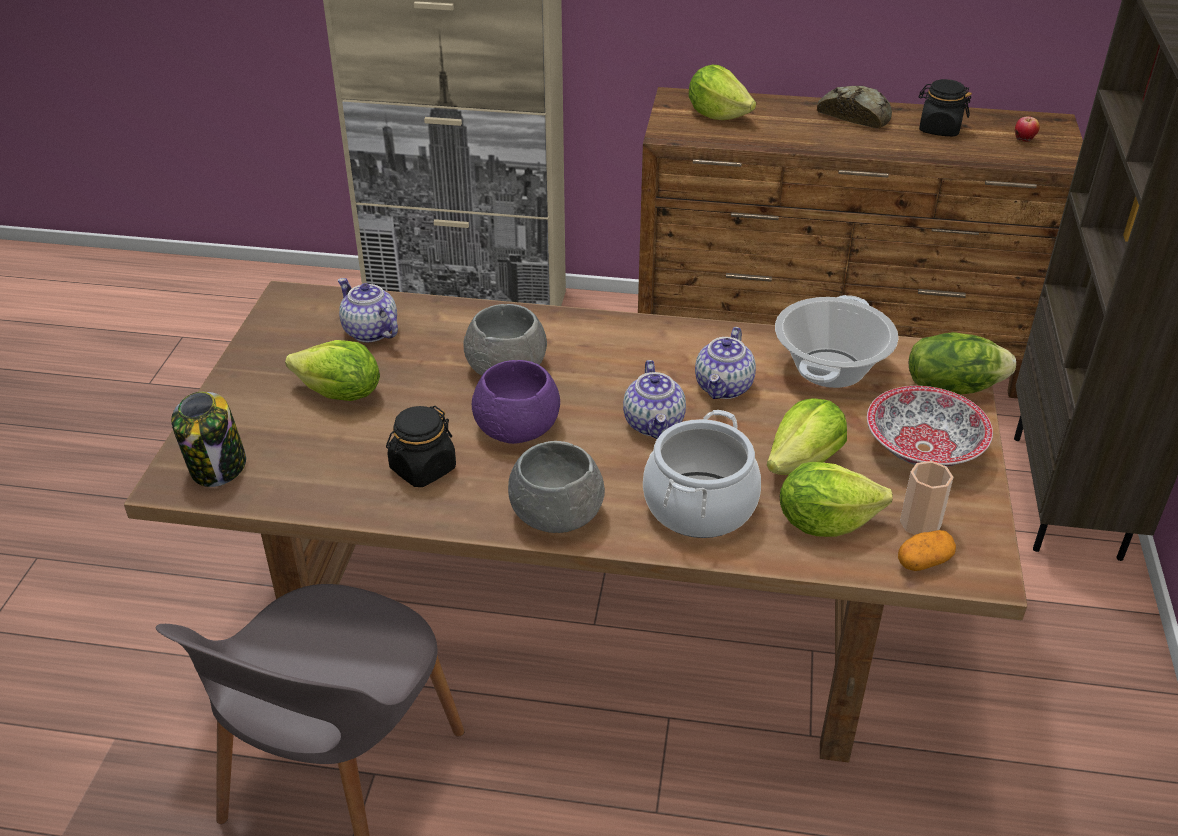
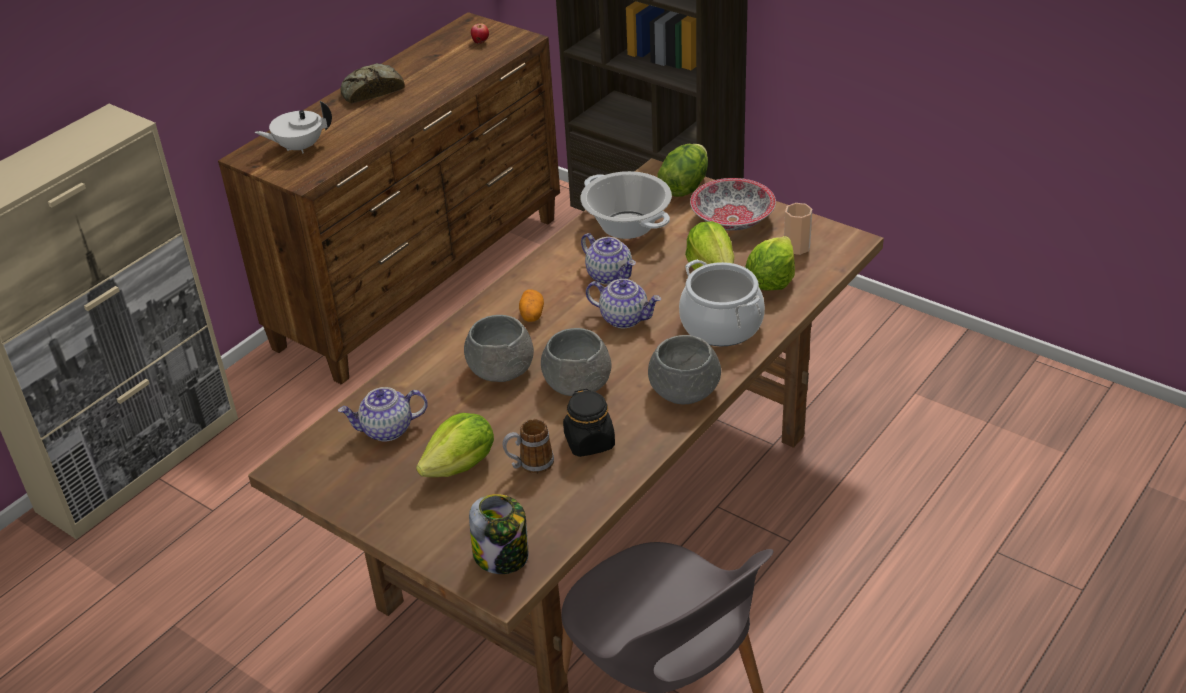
camera: 60 degrees left, 0 degrees up
purple bowl [472,360,560,444] -> grey bowl [541,328,611,396]
lettuce [689,65,756,120] -> white teapot [254,101,332,154]
potato [898,530,956,571] -> potato moved to [519,290,544,322]
black jar [919,79,972,136] -> none
none -> mug [503,419,554,474]

